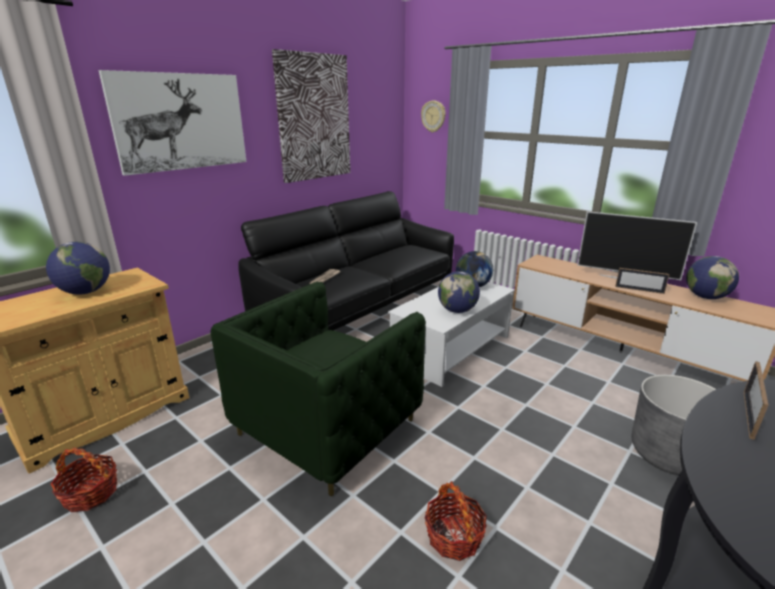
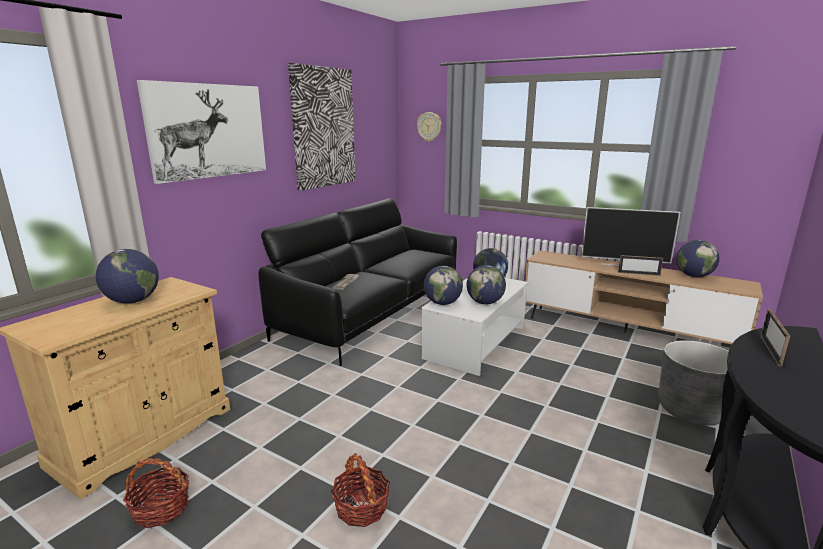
camera: 10 degrees left, 5 degrees down
green armchair [210,282,426,497] -> none
basket [425,481,487,561] -> basket moved to [331,453,390,527]
none -> globe [424,266,463,305]

